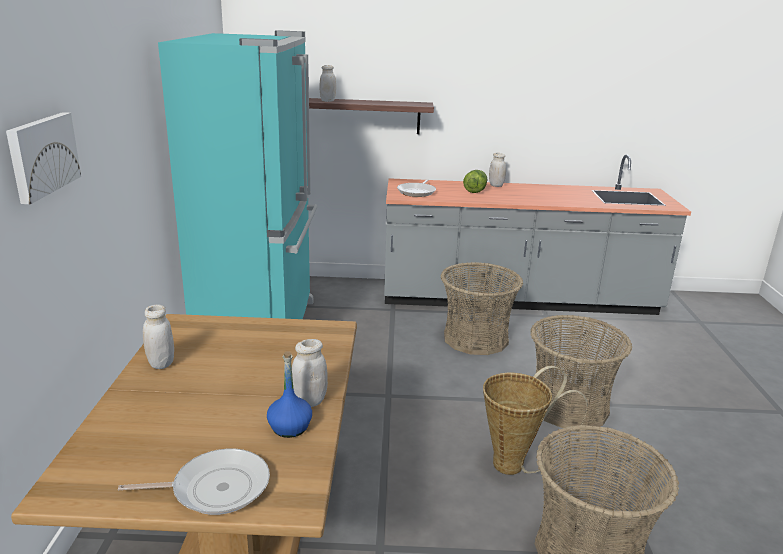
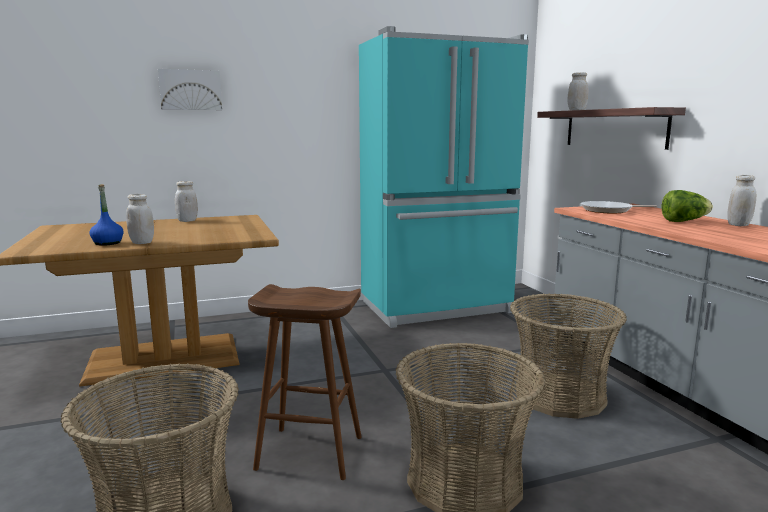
camera: 70 degrees right, 10 degrees down
frying pan [118,449,270,515] -> none
basket [483,366,588,475] -> brown stool [248,284,362,480]

